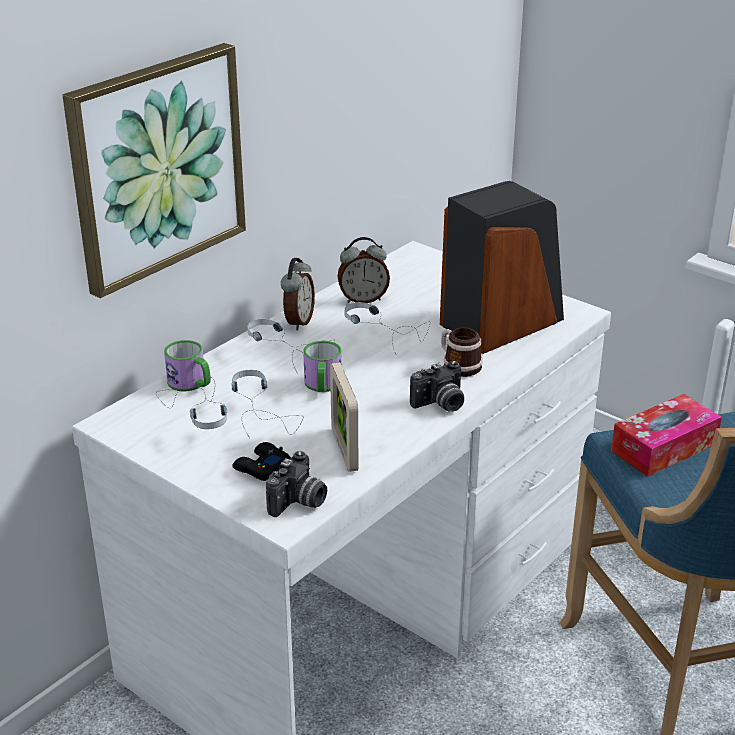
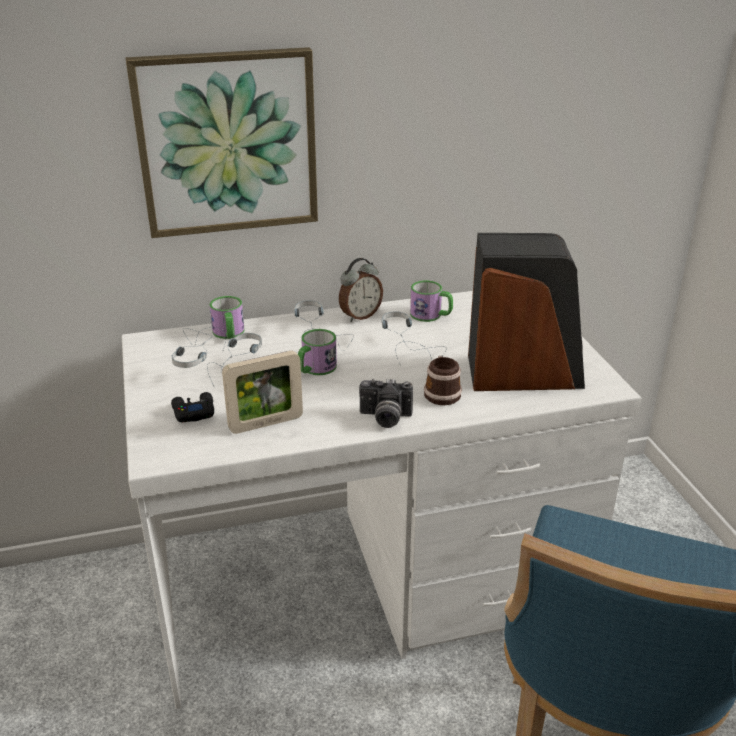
camera: 35 degrees right, 0 degrees up
camera [266,451,327,517] -> none
picture frame [330,362,358,472] -> picture frame turned 135 degrees counterclockwise [222,351,303,434]
alarm clock [337,237,390,303] -> mug [410,280,453,322]
tissue box [611,394,722,477] -> none

